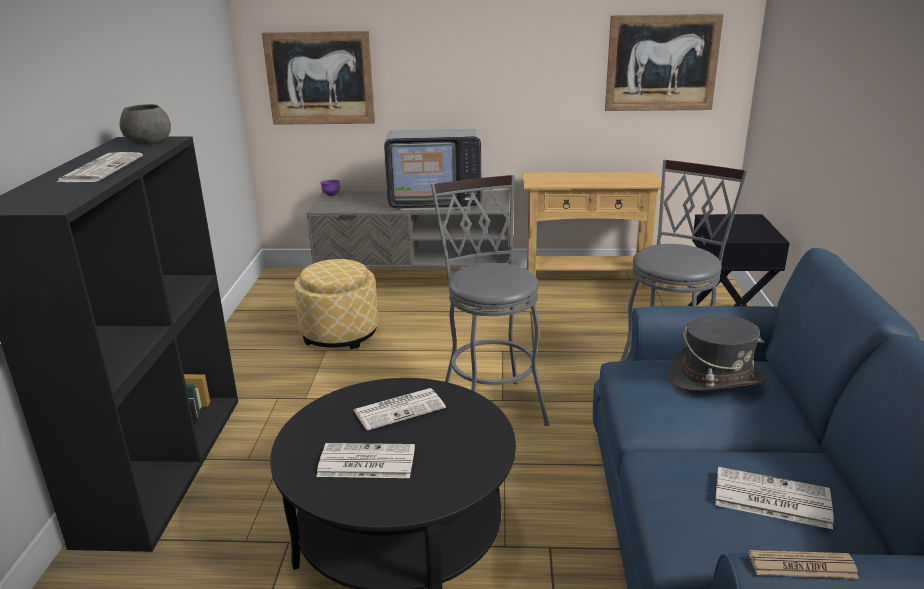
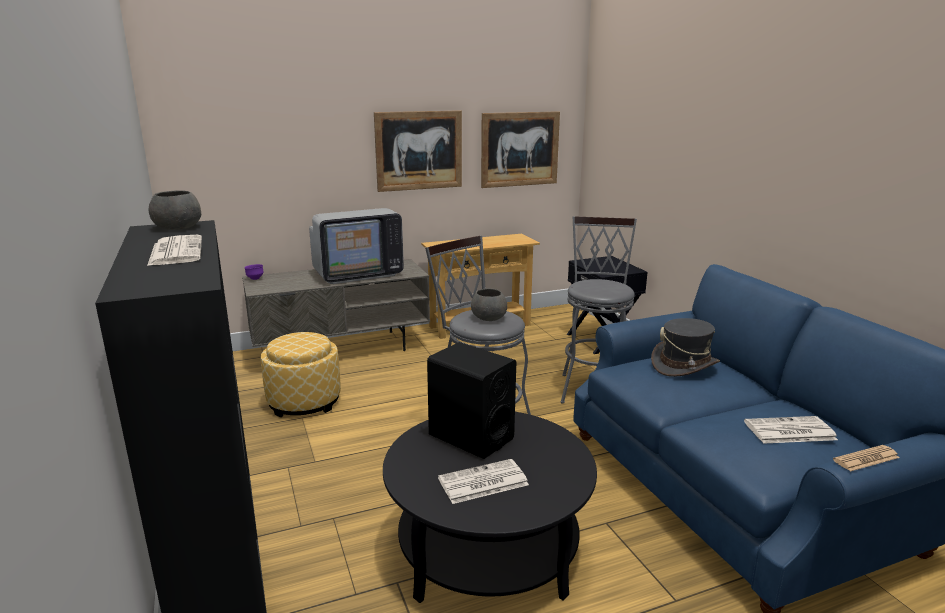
camera: 25 degrees left, 5 degrees down
picture [262,31,375,125] -> picture moved to [374,110,462,192]
newspaper [354,388,446,431] -> black speaker [427,342,516,459]
none -> grey bowl [471,288,507,321]

